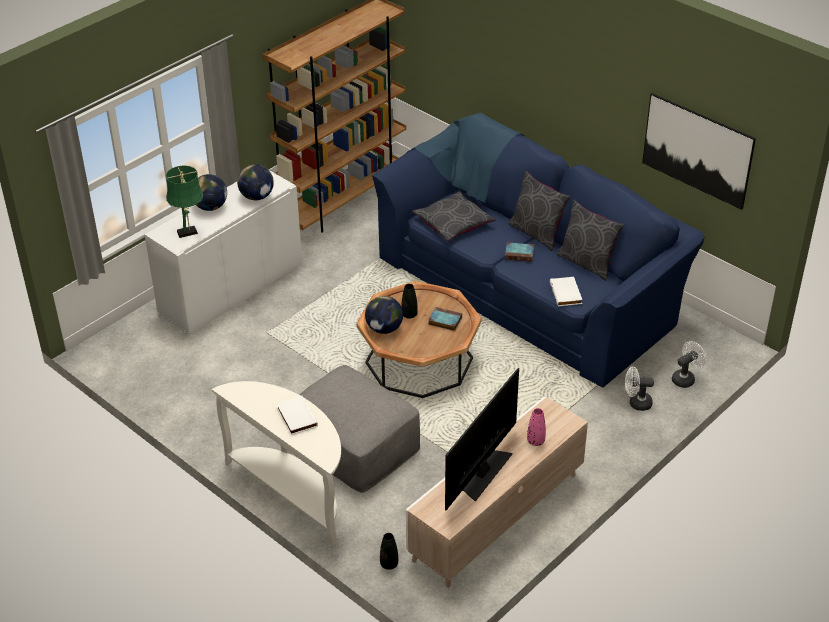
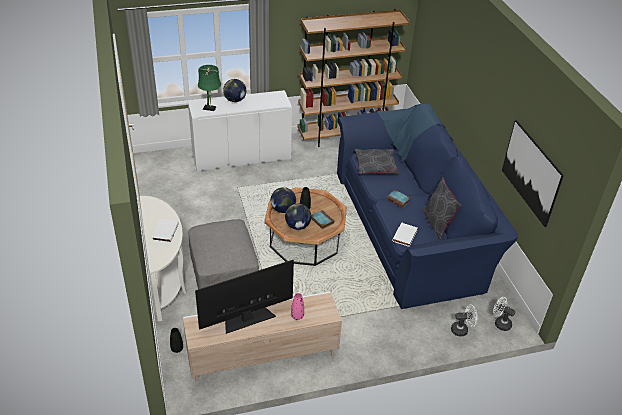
camera: 30 degrees right, 0 degrees up
globe [237,164,274,200] -> globe moved to [285,203,311,230]
grey pillow [508,170,570,251] -> none
white fan [625,367,654,411] -> white fan moved to [493,297,515,331]

